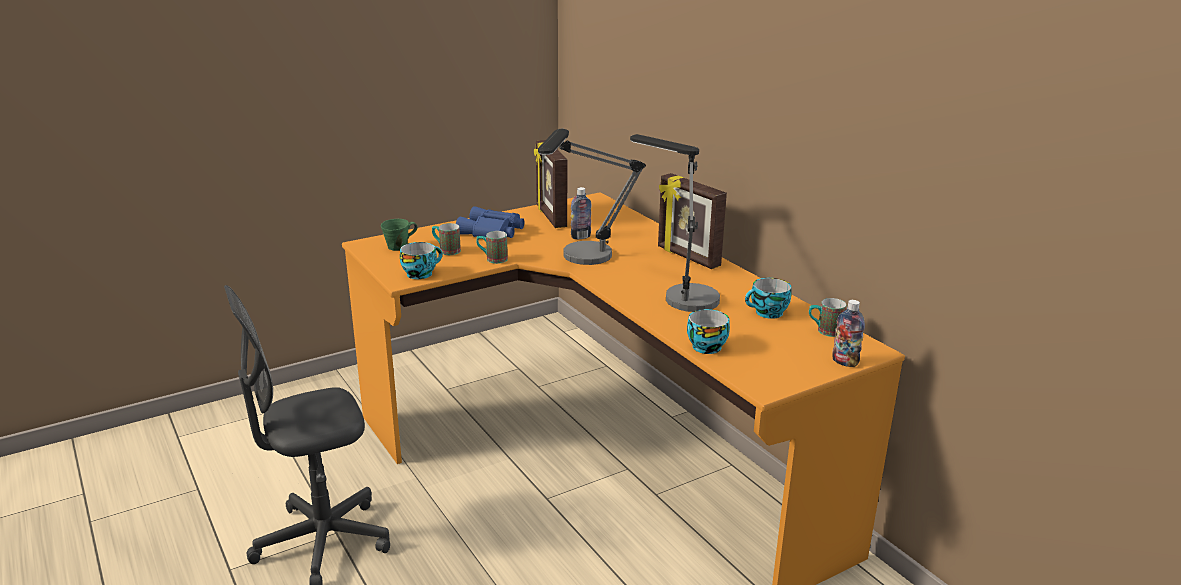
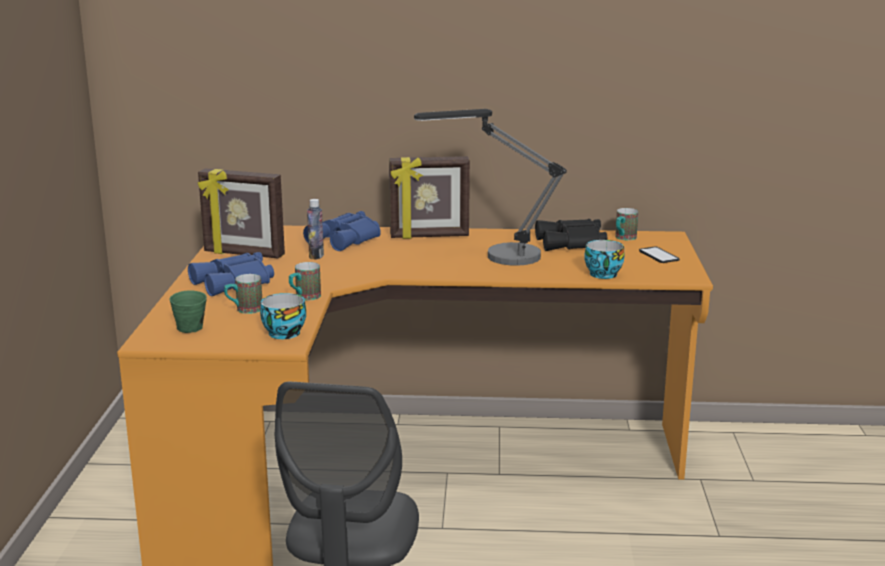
camera: 55 degrees left, 5 degrees down
table lamp [538,128,646,265] -> none
cup [745,278,791,319] -> black binoculars [535,219,607,251]
bottle [832,300,865,367] -> none
none -> blue binoculars [303,211,381,251]
none -> phone [639,247,680,263]

